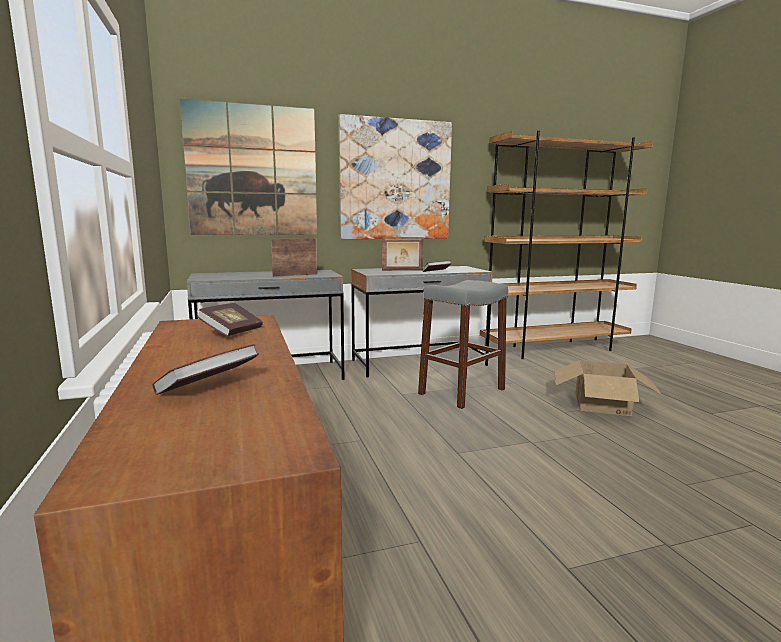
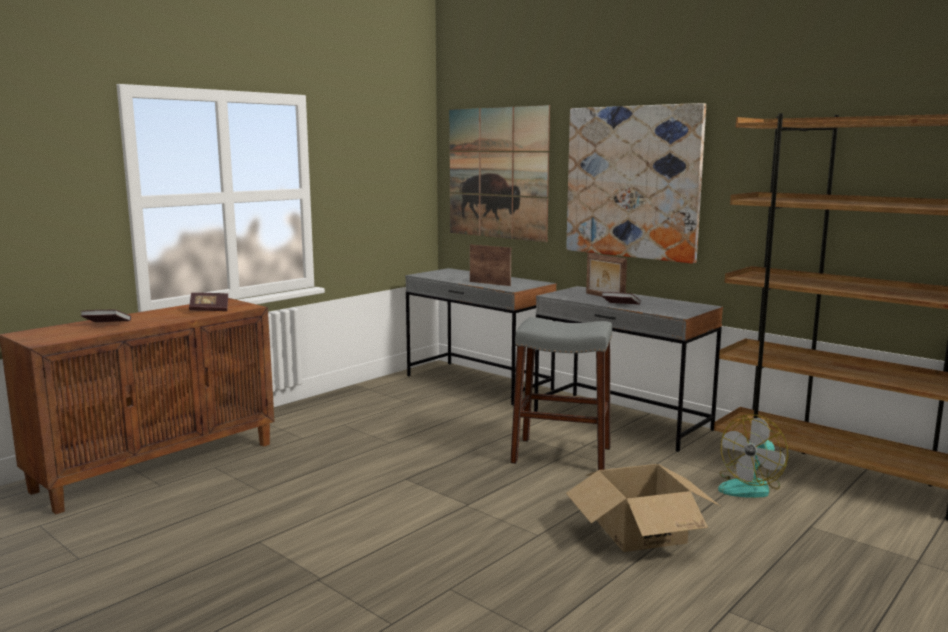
camera: 60 degrees right, 0 degrees up
none -> fan [718,415,788,498]

